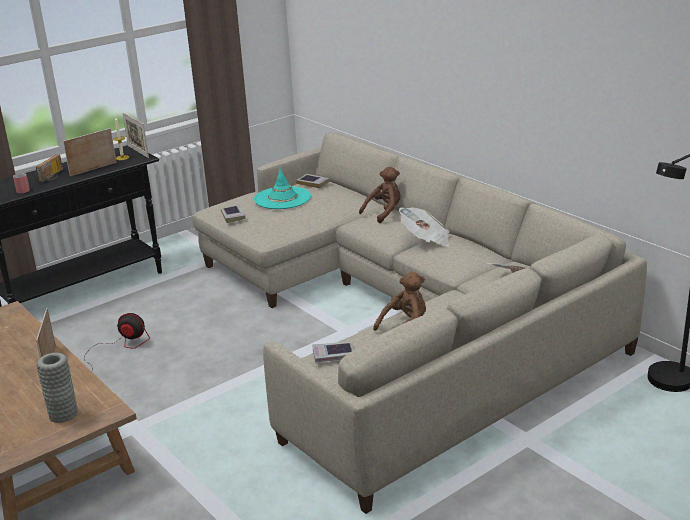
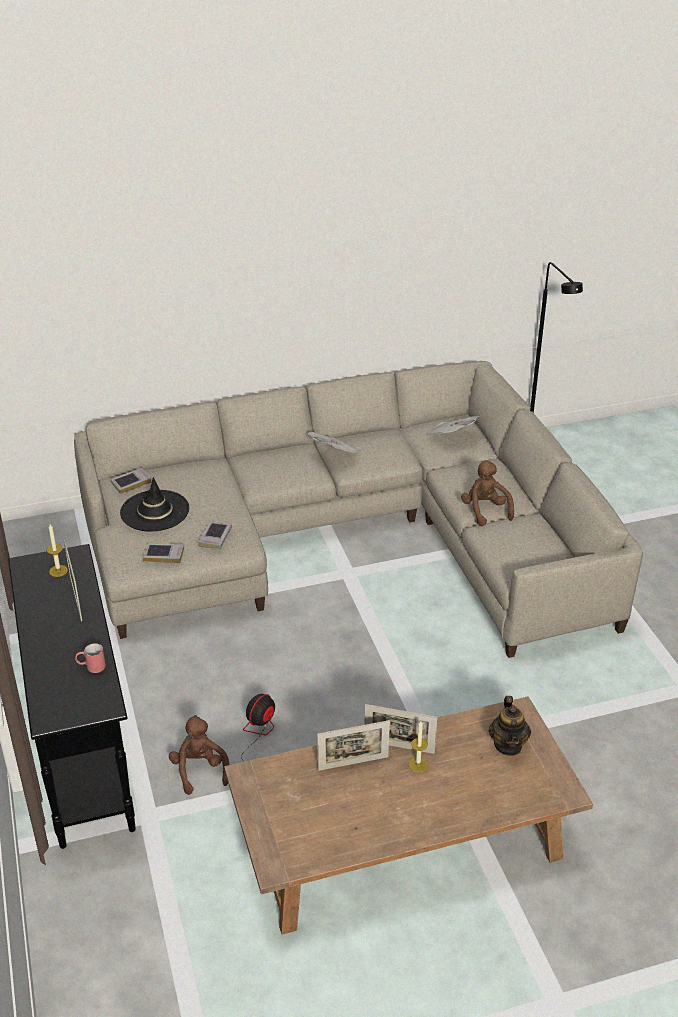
camera: 70 degrees left, 10 degrees up
radio [36,154,63,182] -> none
grey vase [36,353,77,423] -> teapot [489,696,531,756]
picture frame [123,113,149,158] -> picture frame moved to [317,720,390,771]
turquoise hat [254,167,311,209] -> black hat [120,477,189,532]
book [312,341,355,363] -> book moved to [198,521,232,549]
brown plush toy [359,167,401,223] -> brown plush toy moved to [169,715,230,795]
none -> candle [408,721,428,773]

